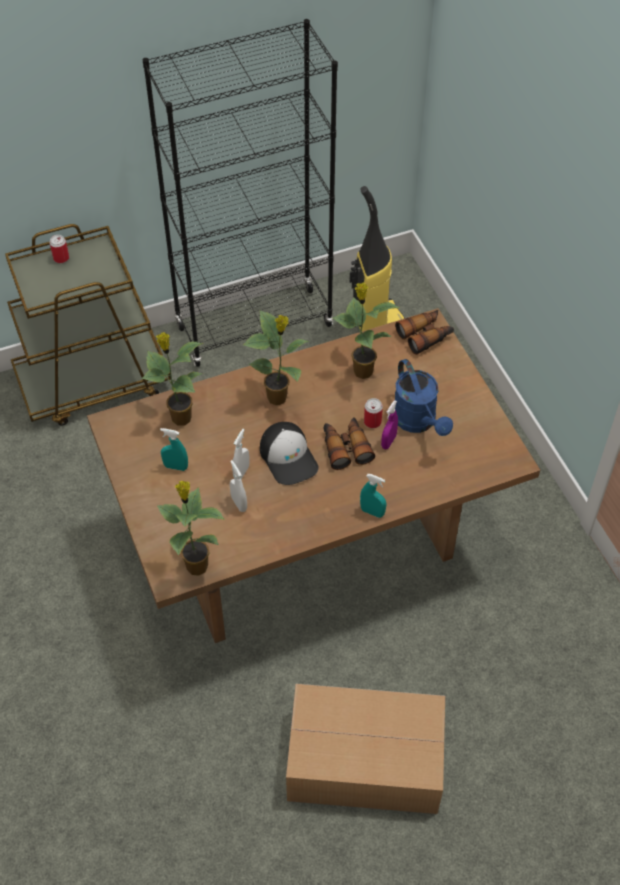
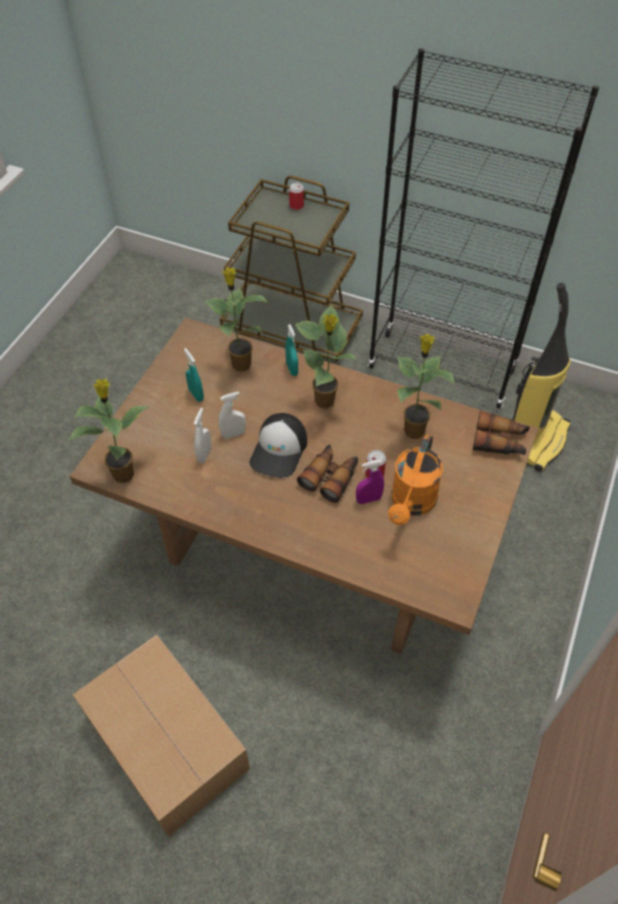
camera: 45 degrees right, 0 degrees up
turquoise spray bottle [360,474,386,518] -> turquoise spray bottle moved to [285,324,298,376]
blue watering can [395,359,453,436] -> orange watering can [388,434,443,525]

